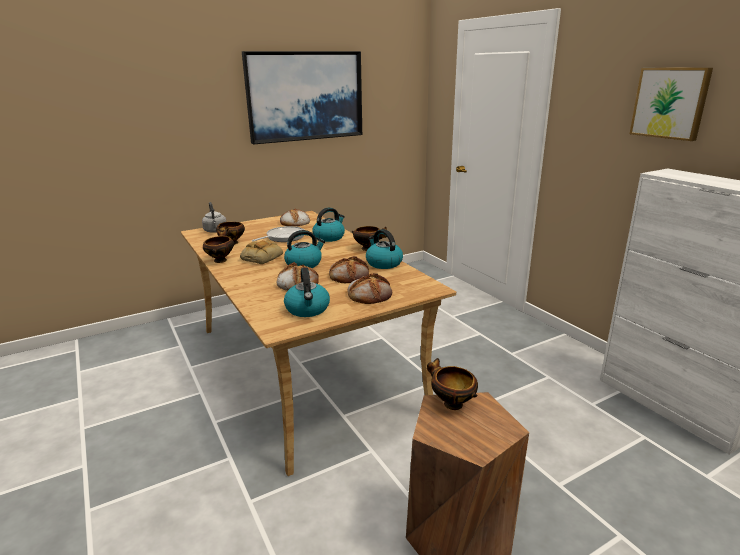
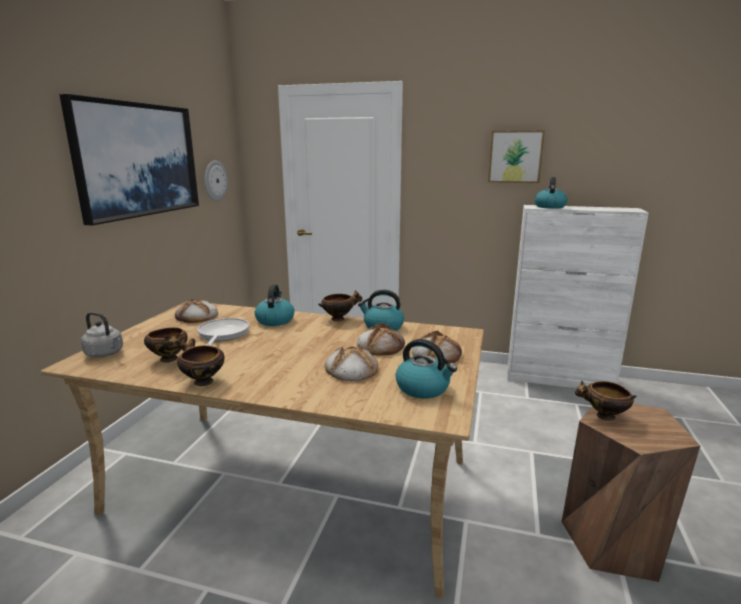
camera: 45 degrees left, 5 degrees down
bread [240,240,283,264] -> none
kettle [284,230,325,268] -> kettle moved to [535,177,567,209]
none -> wall clock [205,160,228,201]

